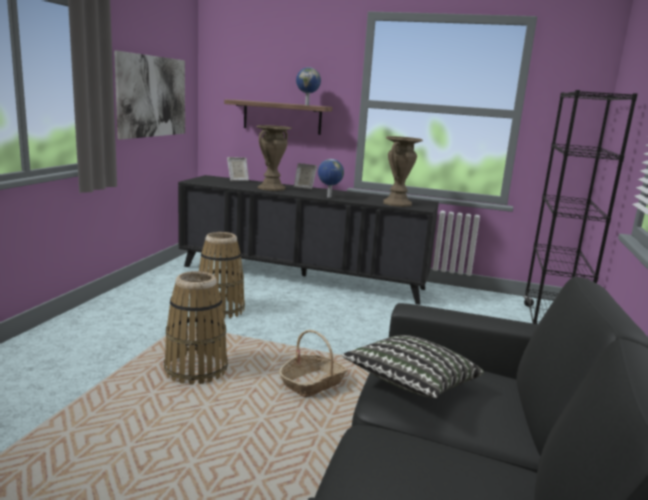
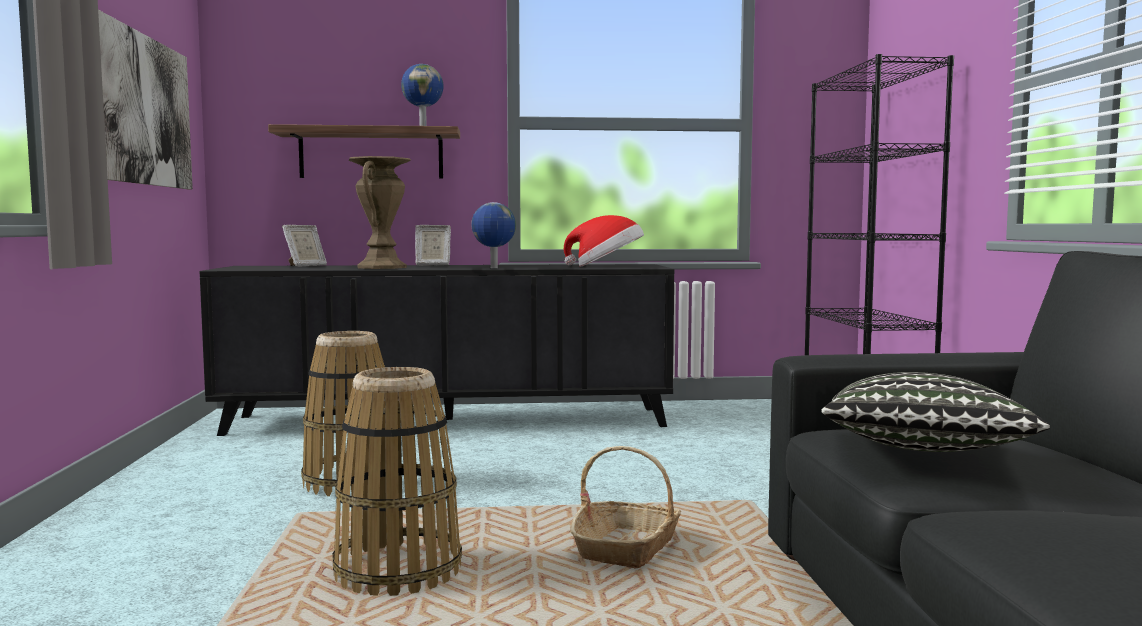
camera: 20 degrees left, 10 degrees down
brown vase [383,136,423,207] -> hat [564,215,644,267]

